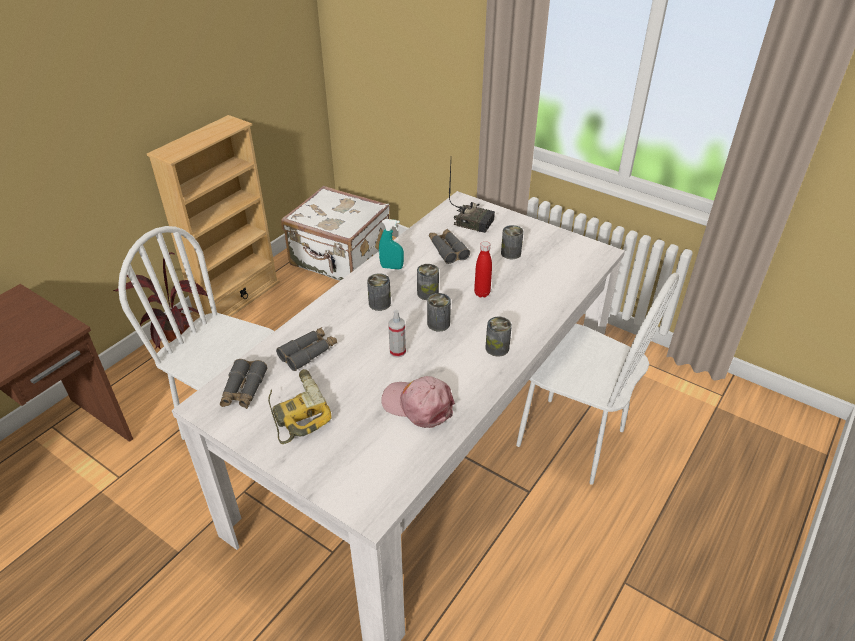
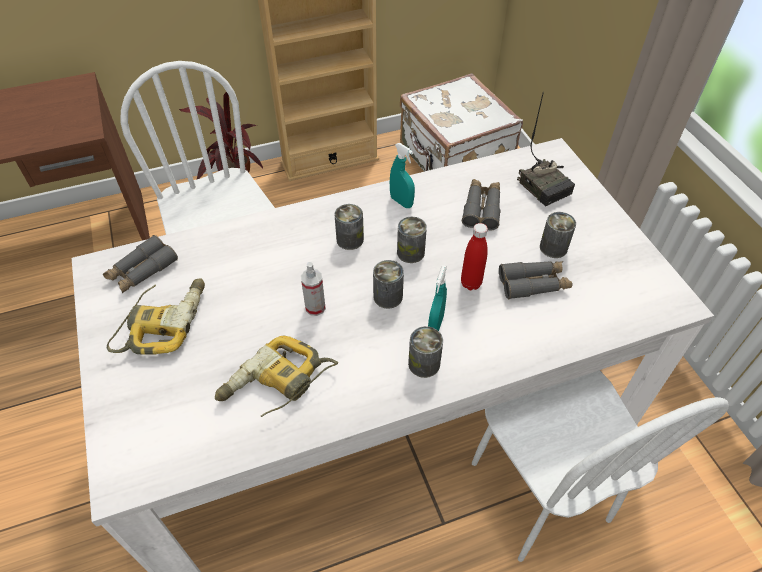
camera: 35 degrees right, 10 degrees up
grey binoculars [276,327,337,371] -> grey binoculars moved to [499,261,573,299]
pink cap [381,376,455,428] -> power drill [215,336,338,417]
none -> turquoise spray bottle [428,265,447,331]

